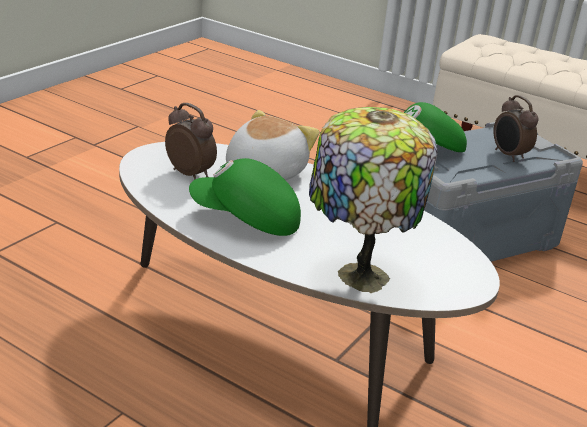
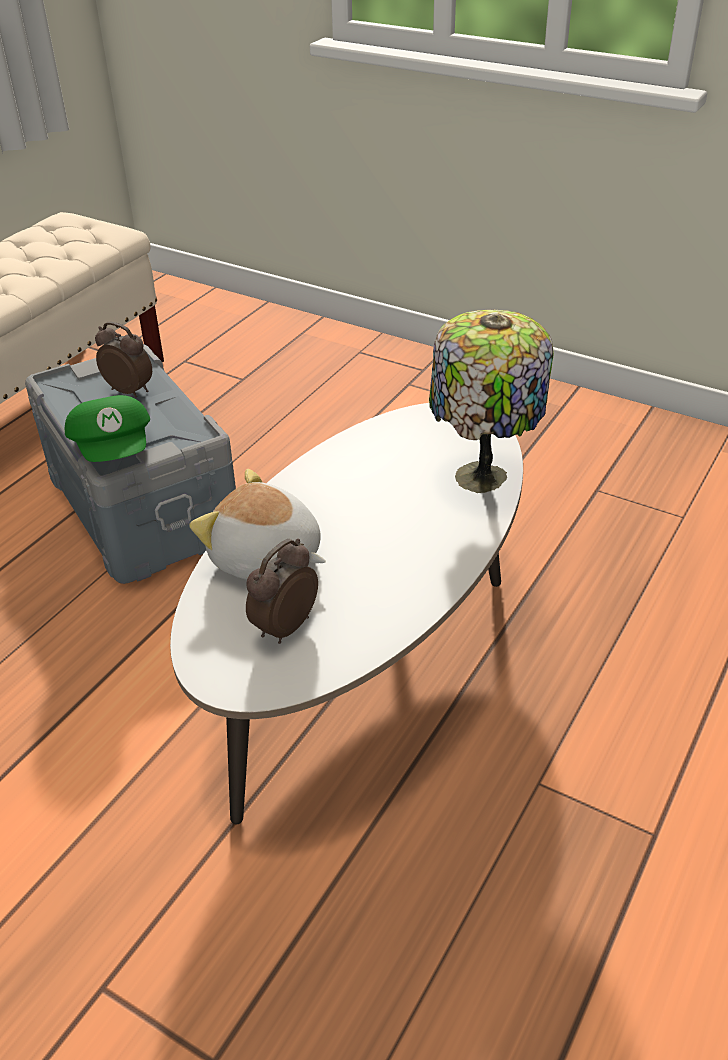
camera: 90 degrees left, 10 degrees up
green cap [189,158,301,236] -> none
alarm clock [494,95,539,162] -> alarm clock turned 120 degrees counterclockwise [95,322,152,398]

